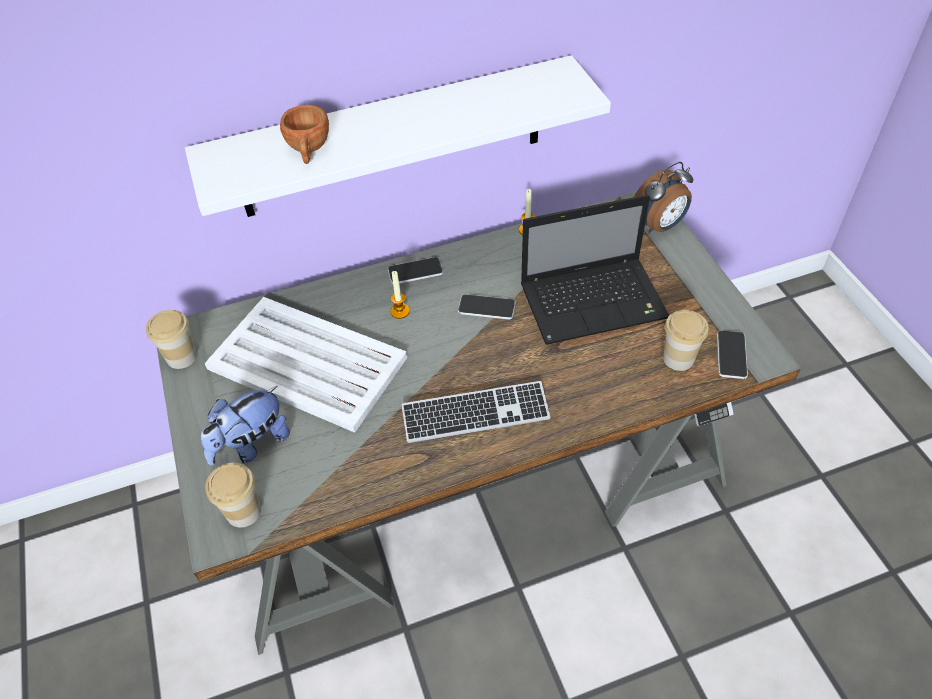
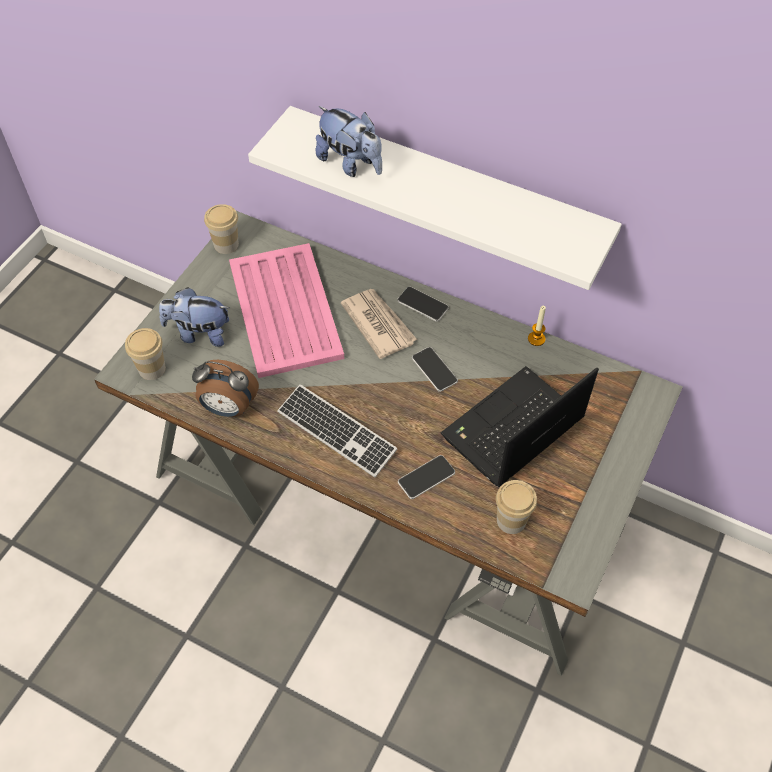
camera: 45 degrees right, 5 degrees up
white tray [205,297,407,433] -> pink tray [229,243,344,378]
brown cup [280,105,329,164] -> plush toy [316,106,382,177]
candle [390,271,410,319] -> newspaper [341,289,417,359]
laptop [521,195,670,345] -> laptop turned 105 degrees clockwise [441,366,599,487]
alarm clock [634,162,693,234] -> alarm clock moved to [192,360,259,417]
phone [717,330,748,379] -> phone moved to [398,455,455,499]

